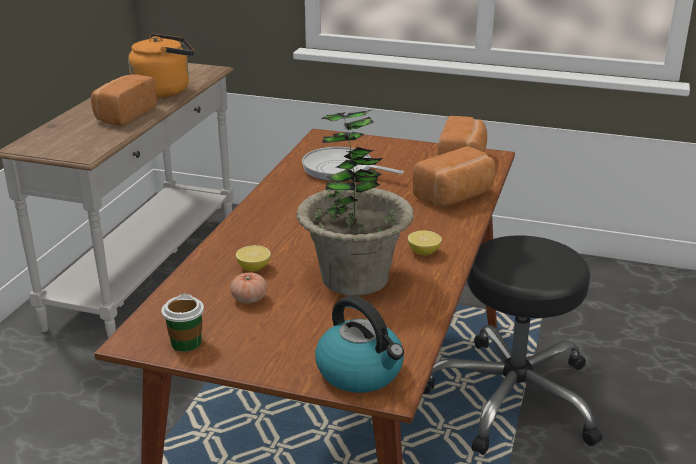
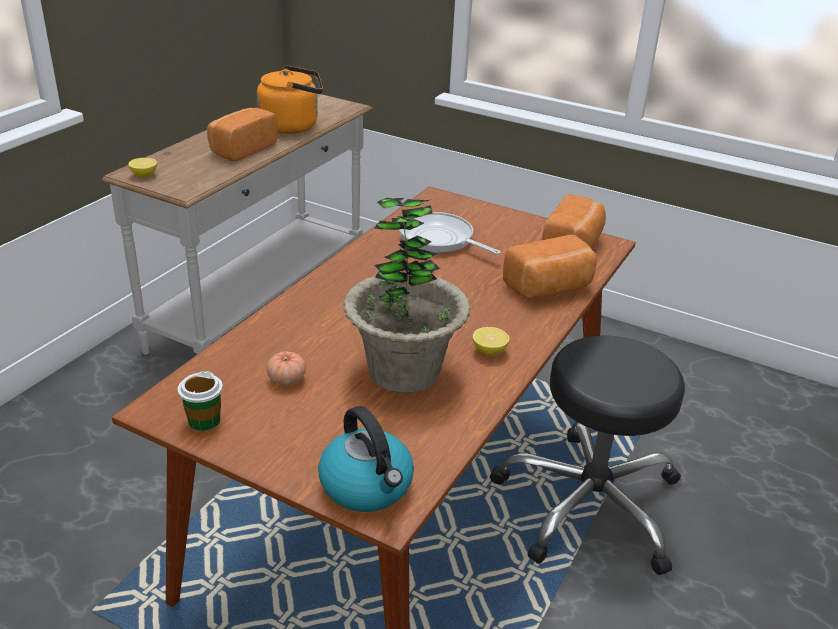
camera: 10 degrees right, 5 degrees up
lemon [236,245,271,271] -> lemon moved to [128,158,157,177]

